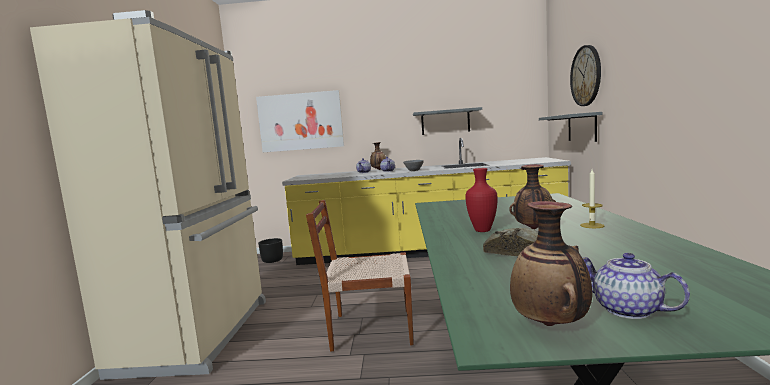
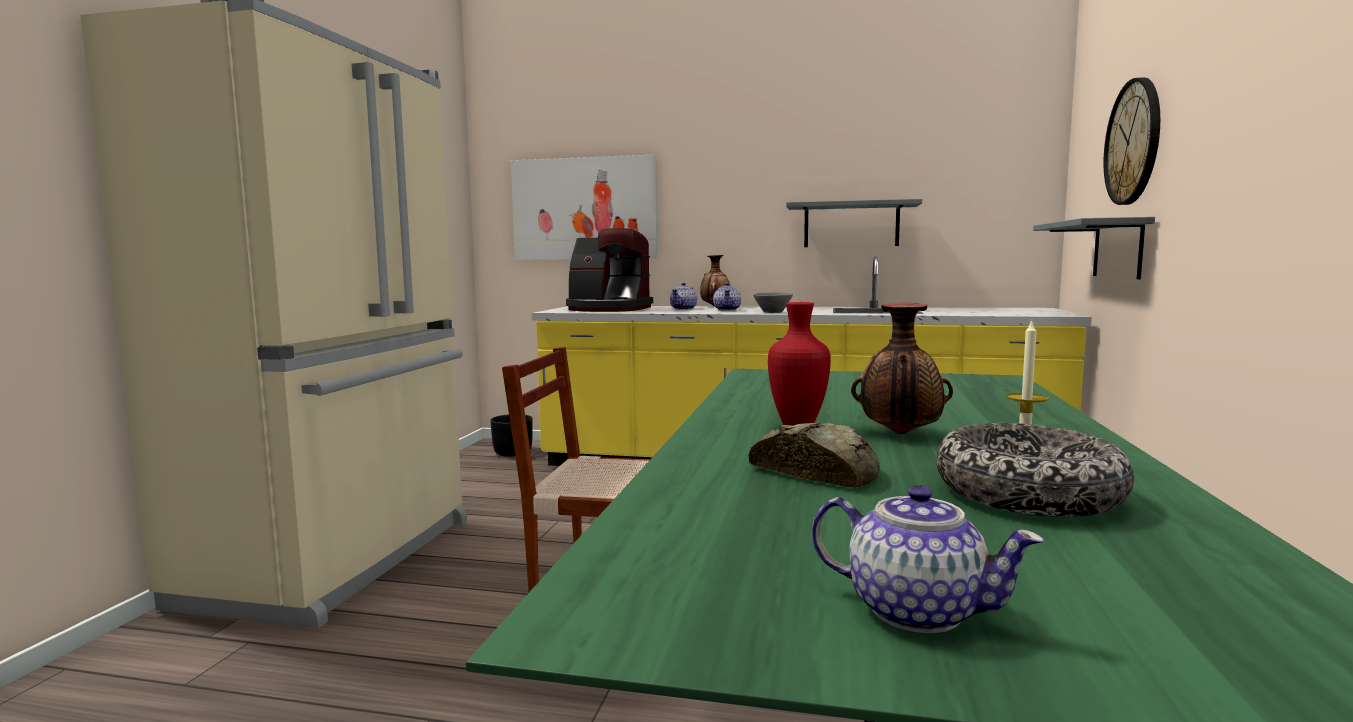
camera: 10 degrees right, 0 degrees up
vase [510,201,593,326] -> none
teapot [582,253,690,319] -> teapot turned 150 degrees clockwise [812,485,1045,633]
none -> coffee machine [566,228,653,312]
none -> bowl [936,423,1134,517]

